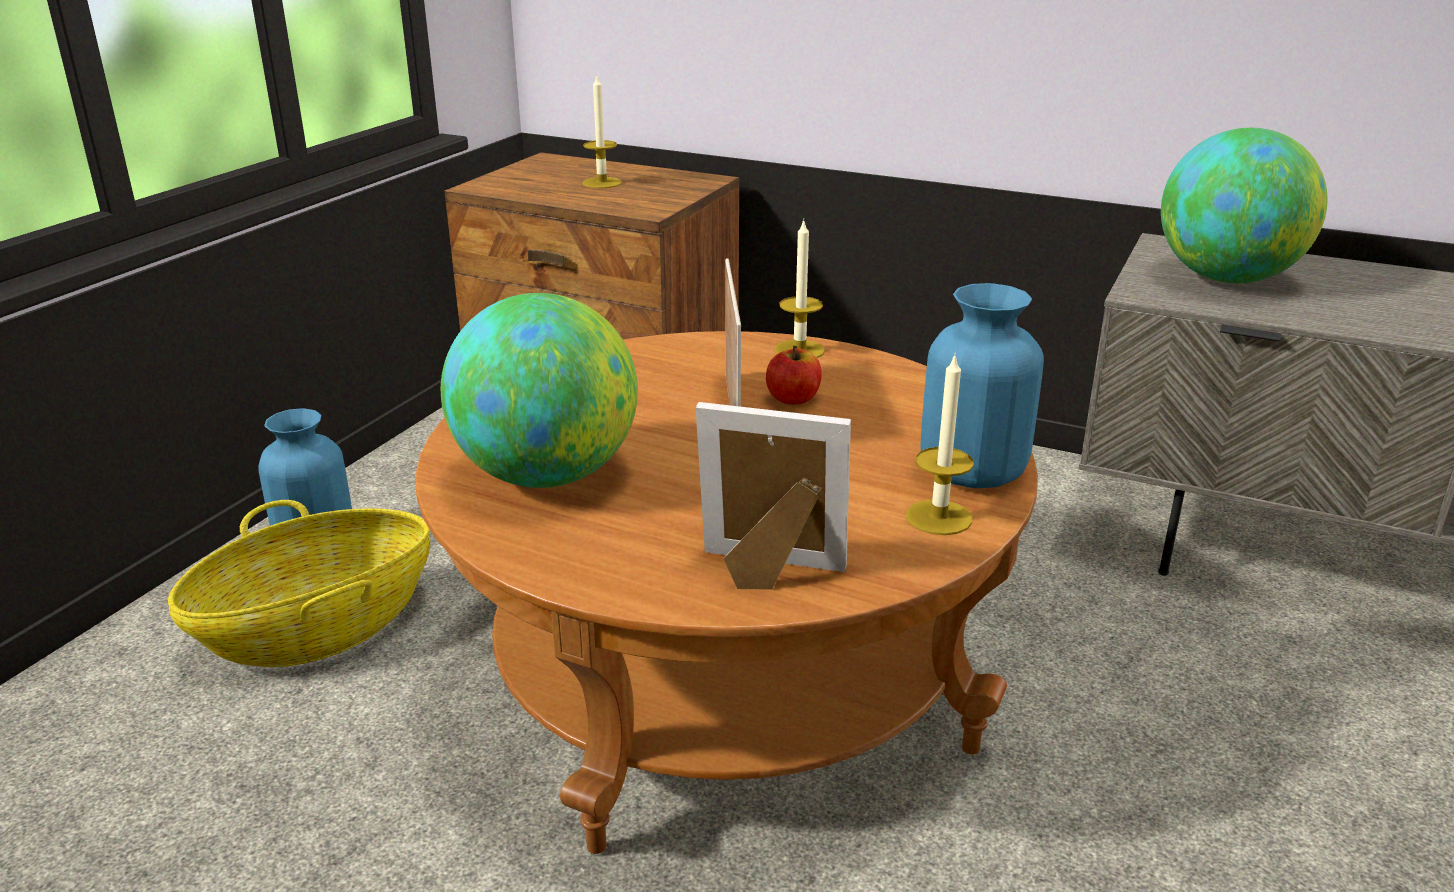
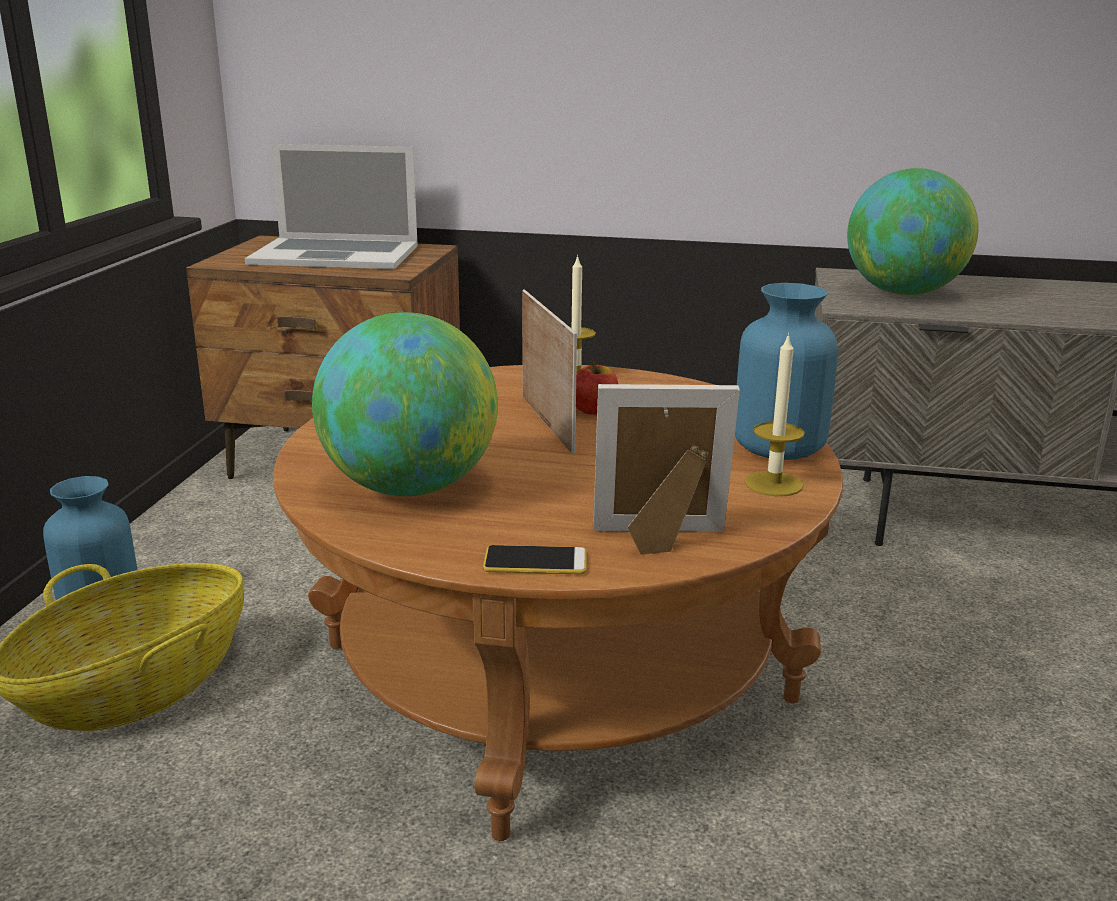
camera: 15 degrees left, 5 degrees down
candle [582,76,622,188] -> laptop [245,144,418,269]
none -> phone [483,545,587,574]

